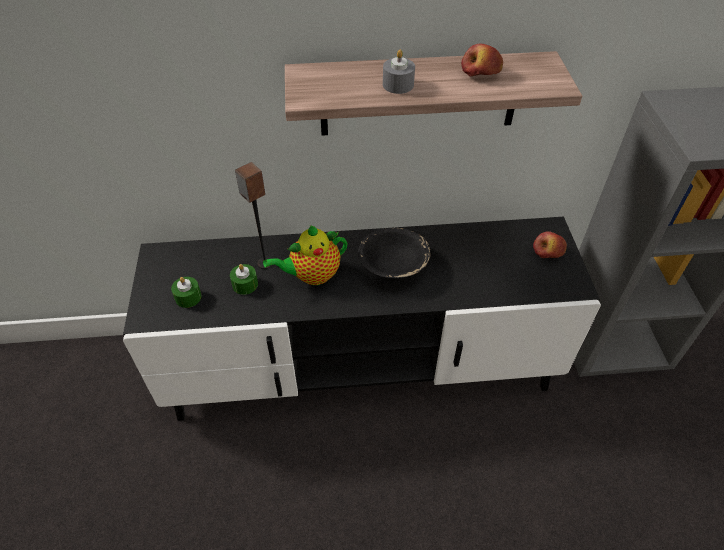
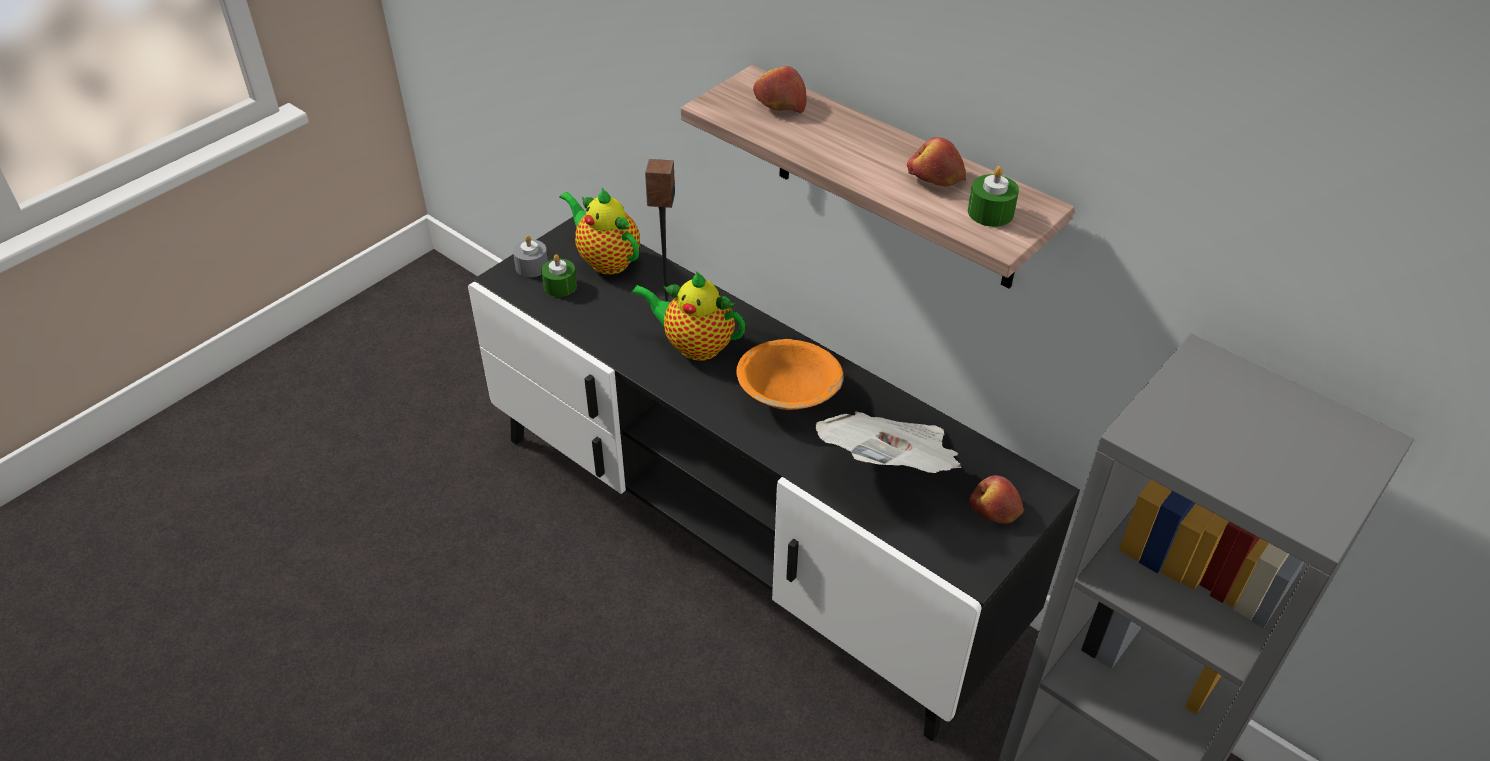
camera: 45 degrees right, 5 degrees down
green candle [230,264,258,295] -> green candle moved to [968,166,1019,227]
black bowl [358,228,431,279] -> orange bowl [736,339,844,410]
grey candle [383,50,415,94] -> grey candle moved to [513,235,548,277]
none -> teapot [559,188,640,274]
none -> apple [753,66,807,113]
none -> newspaper [815,411,962,473]

